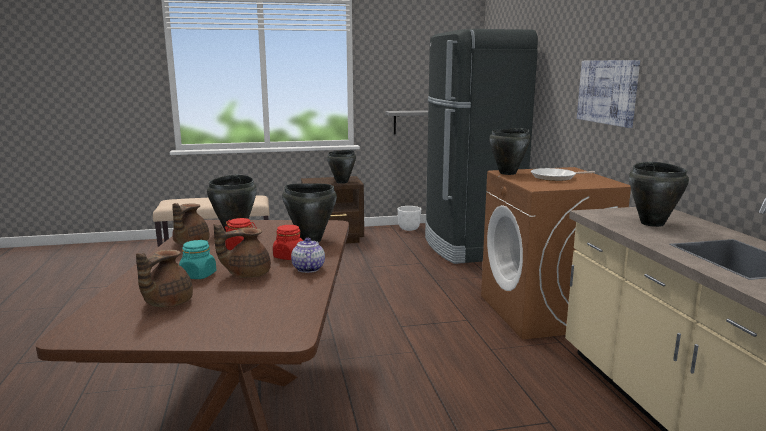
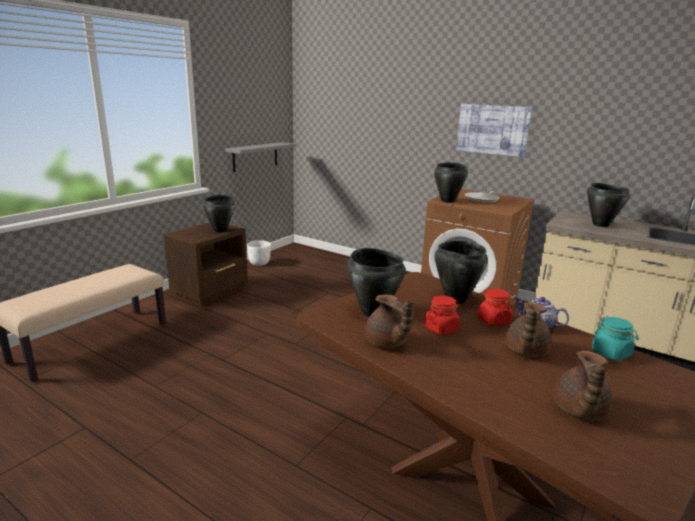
camera: 45 degrees left, 5 degrees up
brown teapot [136,250,193,307] -> brown teapot turned 45 degrees clockwise [553,351,612,420]
turquoise jar [179,240,216,279] -> turquoise jar moved to [592,316,638,361]
black fridge [425,29,538,264] -> none

